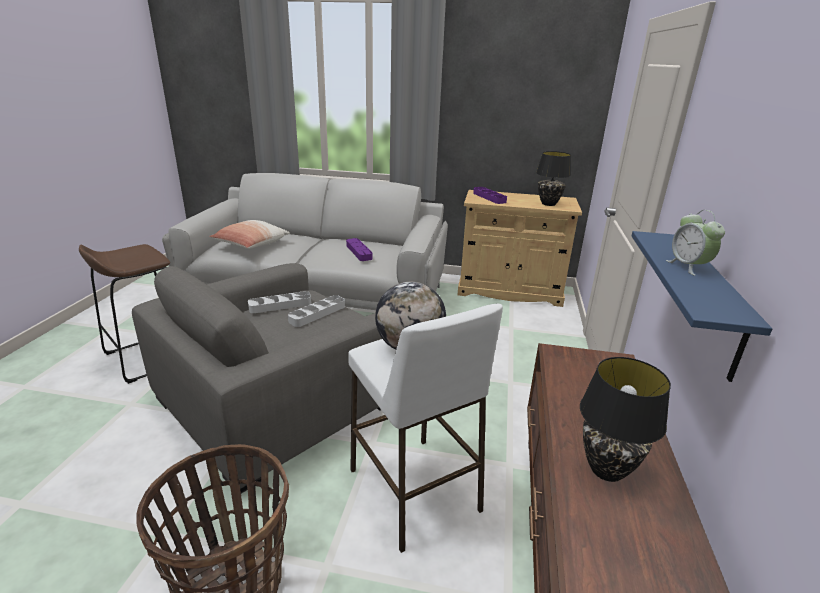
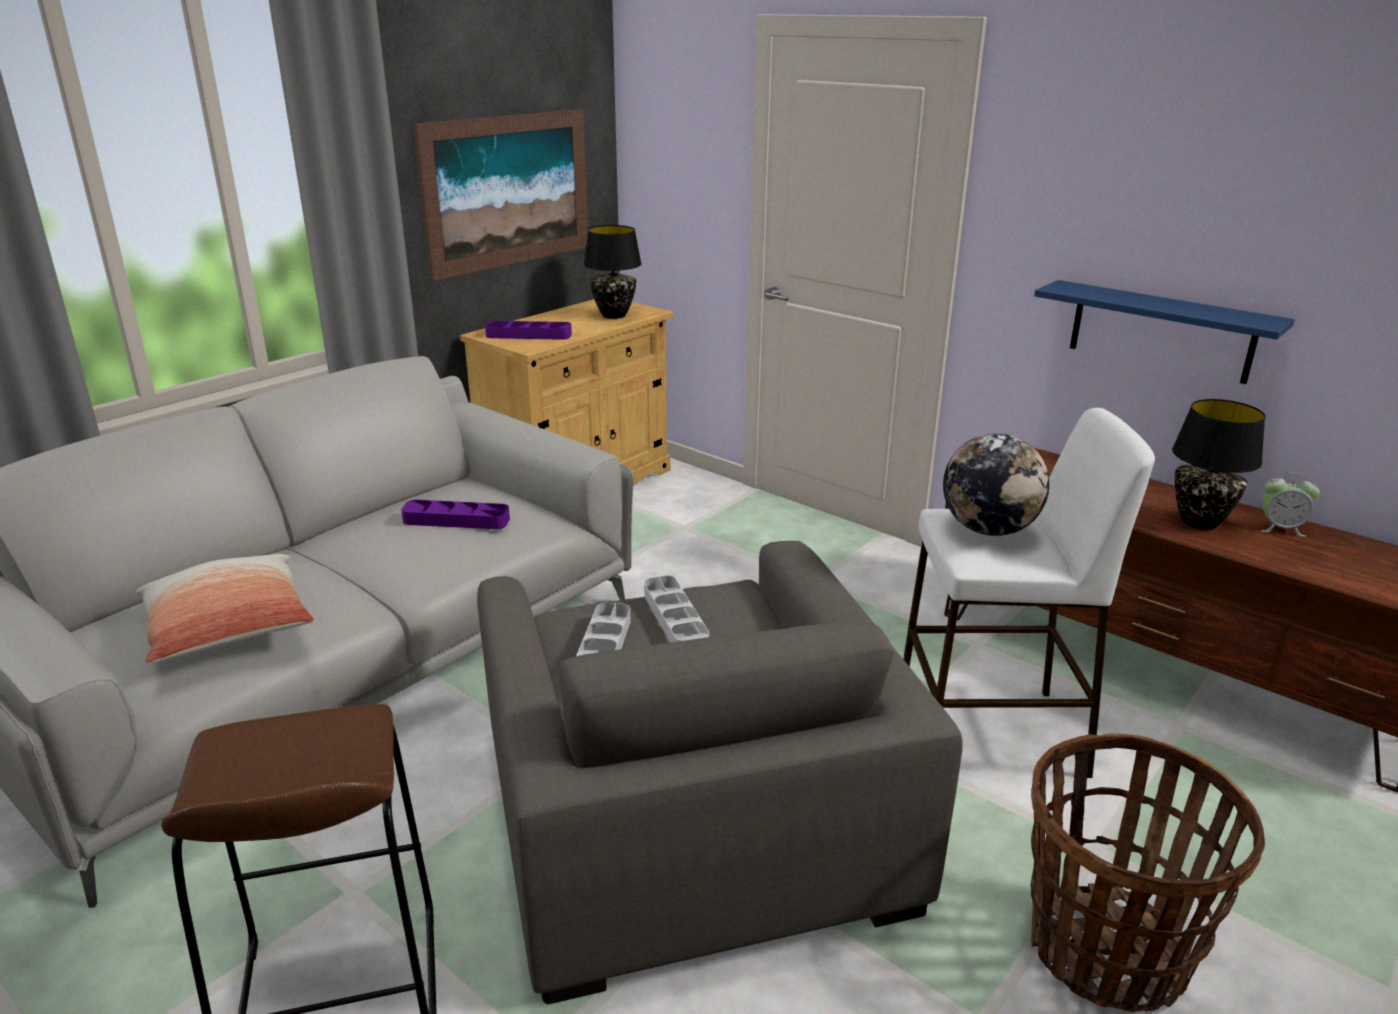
camera: 60 degrees left, 0 degrees up
alarm clock [666,210,725,276] -> alarm clock moved to [1261,472,1320,537]
none -> picture [413,109,588,281]

